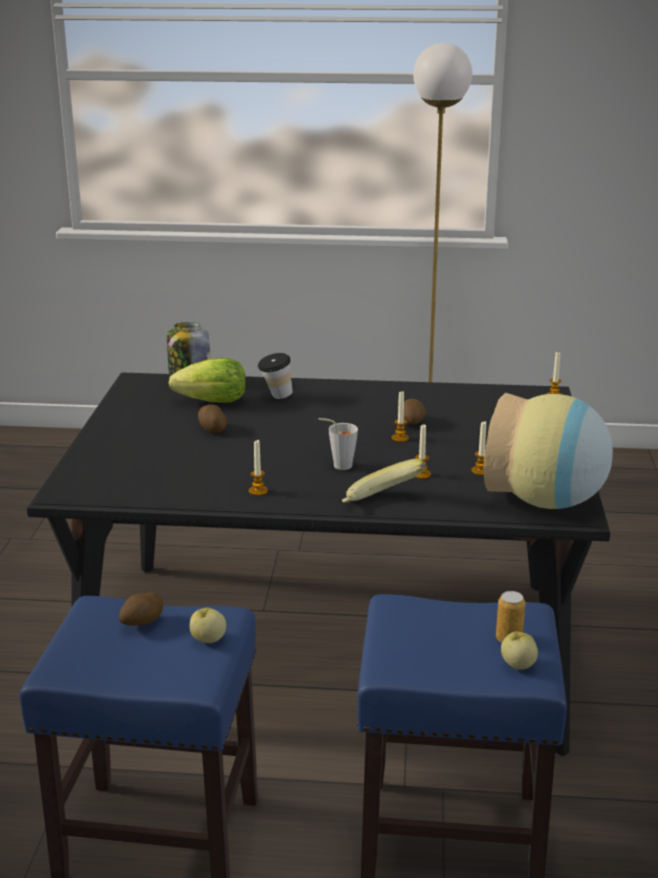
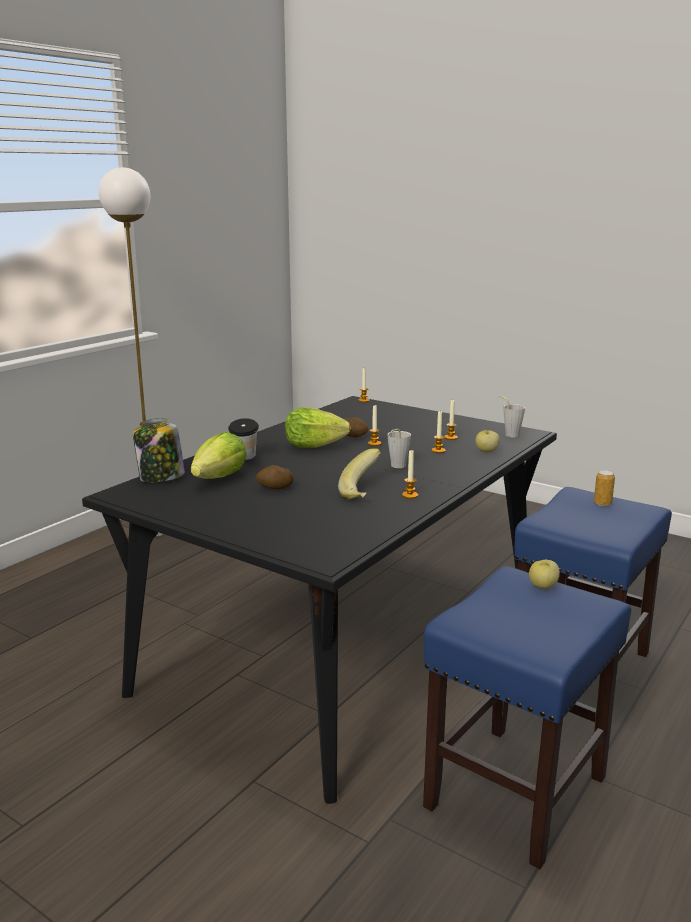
camera: 60 degrees left, 5 degrees down
potato [119,592,163,626] -> none
banana [342,459,426,503] -> banana moved to [338,449,381,499]
vase [483,393,613,509] -> grey cup [499,395,525,438]
apple [501,631,538,670] -> apple moved to [475,430,500,452]
none -> lettuce [285,407,351,448]

